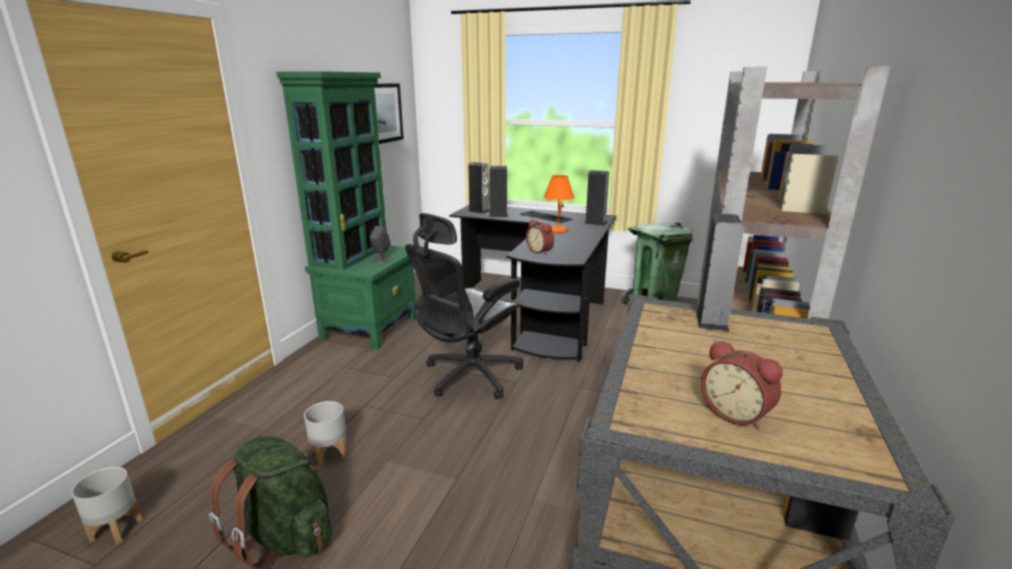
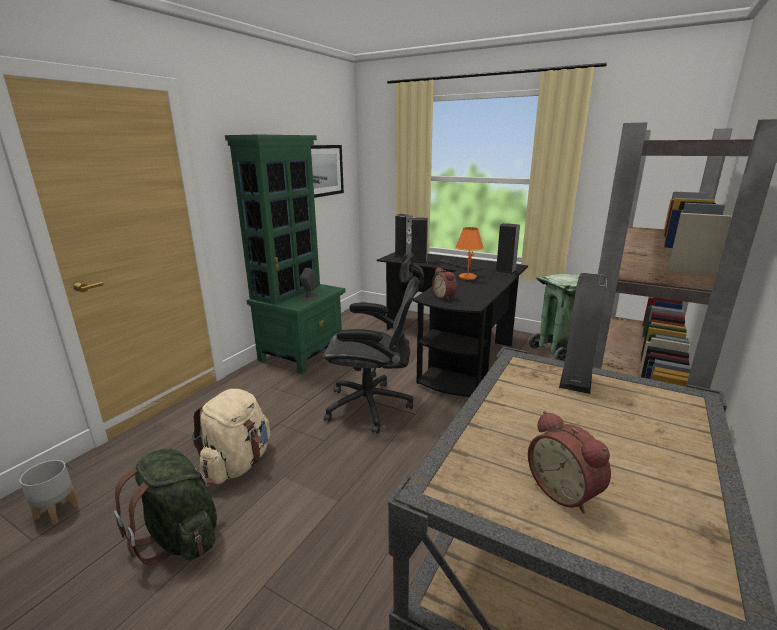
camera: 10 degrees right, 0 degrees up
grey planter [304,401,347,466] -> beige backpack [192,389,270,484]
office chair [405,213,523,399] -> office chair turned 135 degrees counterclockwise [323,253,424,434]

